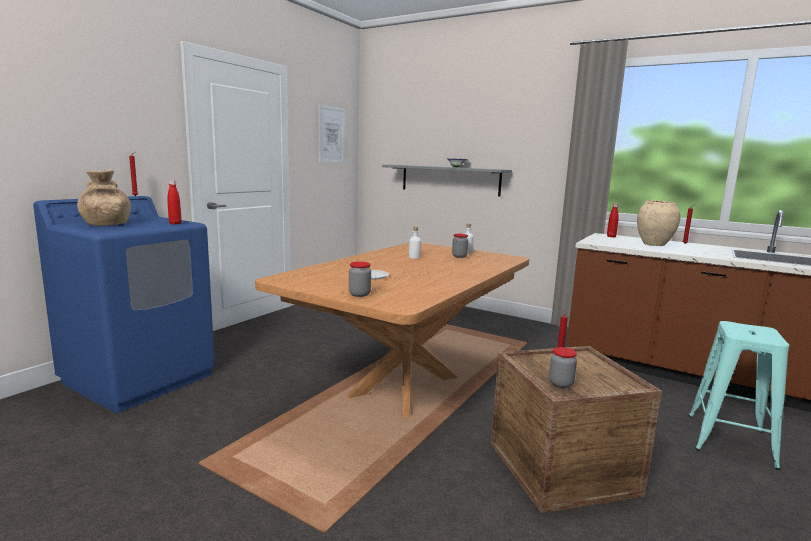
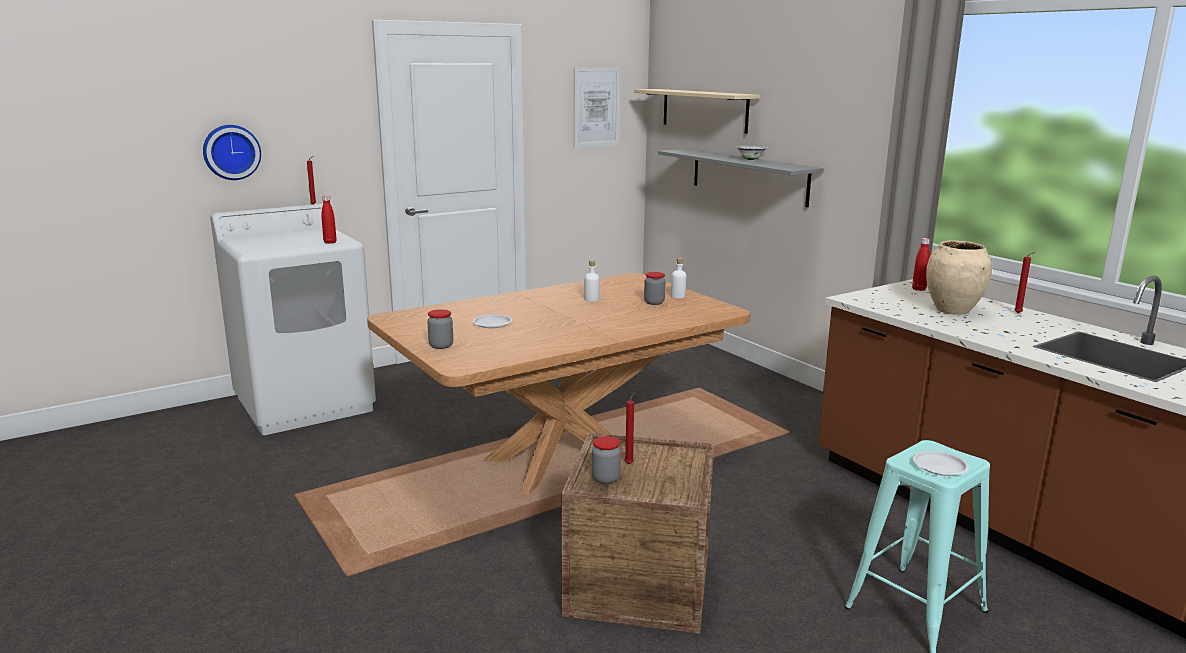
camera: 25 degrees right, 5 degrees up
blue washing machine [33,196,215,413] -> white washing machine [210,204,376,435]
brown vase [77,170,131,226] -> none
none -> wall clock [203,125,261,180]
none -> beige shelf [634,89,760,134]
none -> white plate [912,450,969,476]

